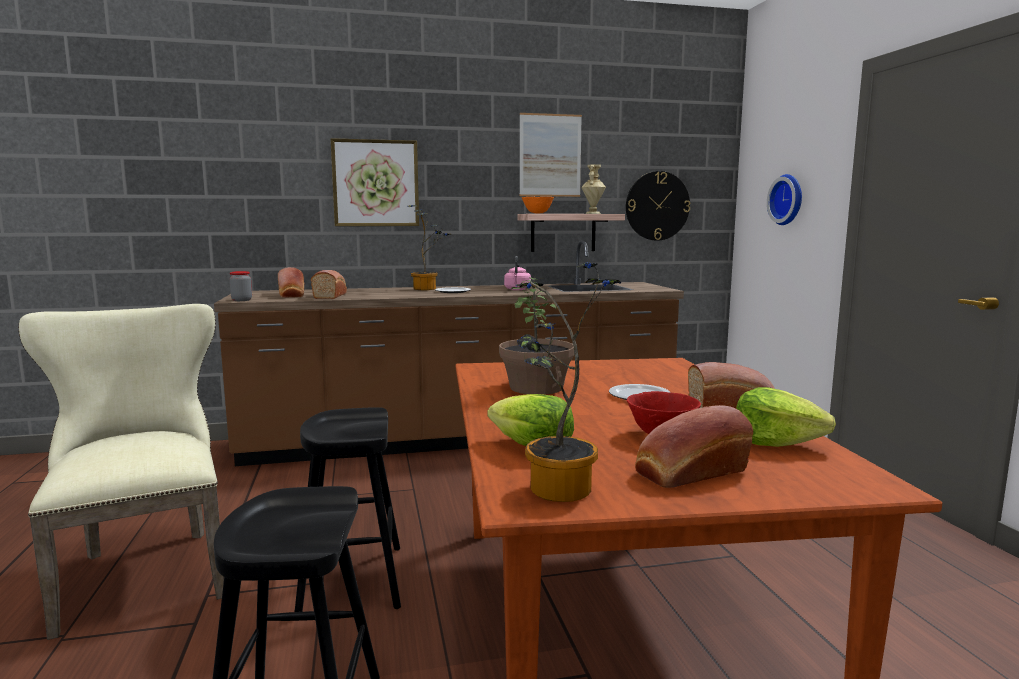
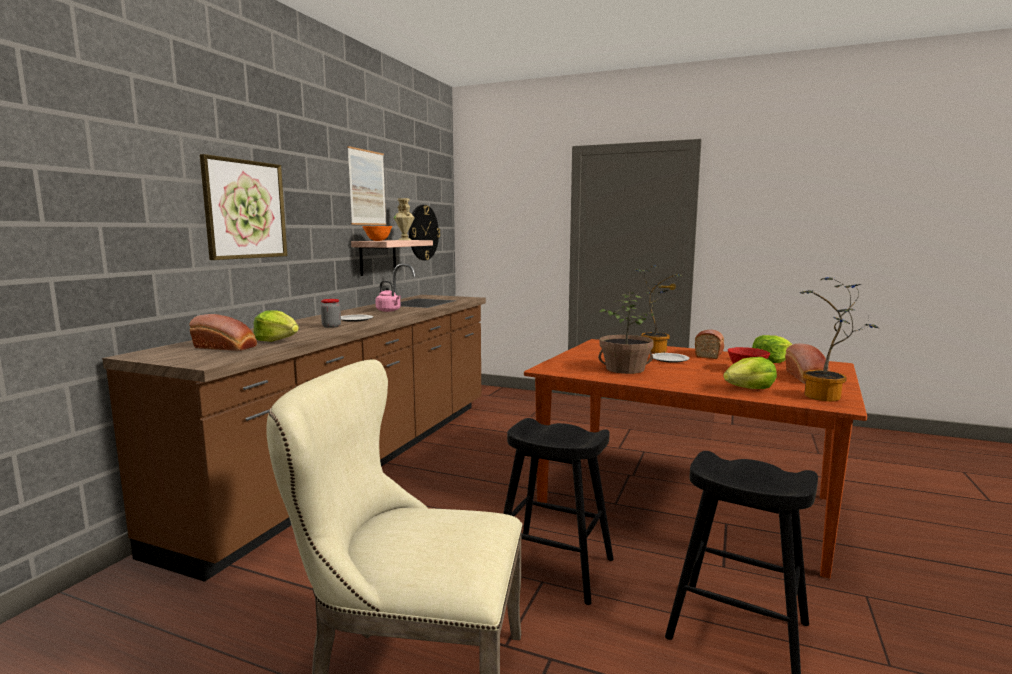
camera: 55 degrees left, 0 degrees up
jar [230,271,252,301] -> jar moved to [321,299,341,328]
bread [311,270,347,299] -> lettuce [253,310,299,342]
potted plant [407,205,451,290] -> potted plant moved to [635,265,682,353]
wall clock [767,174,802,225] -> none

